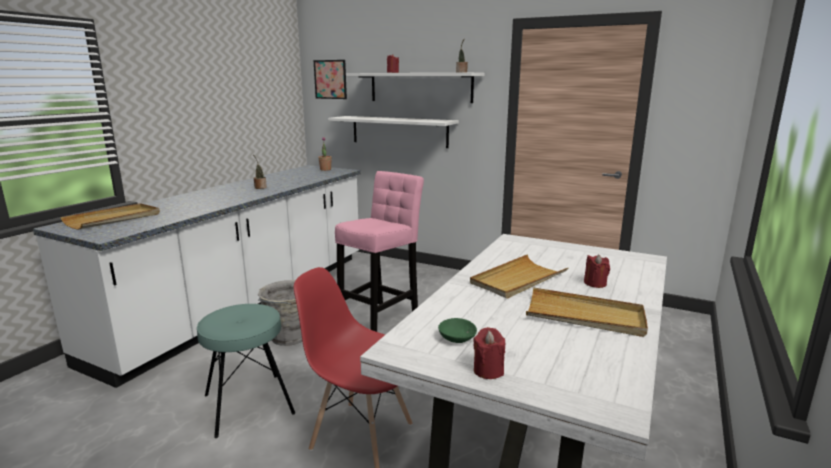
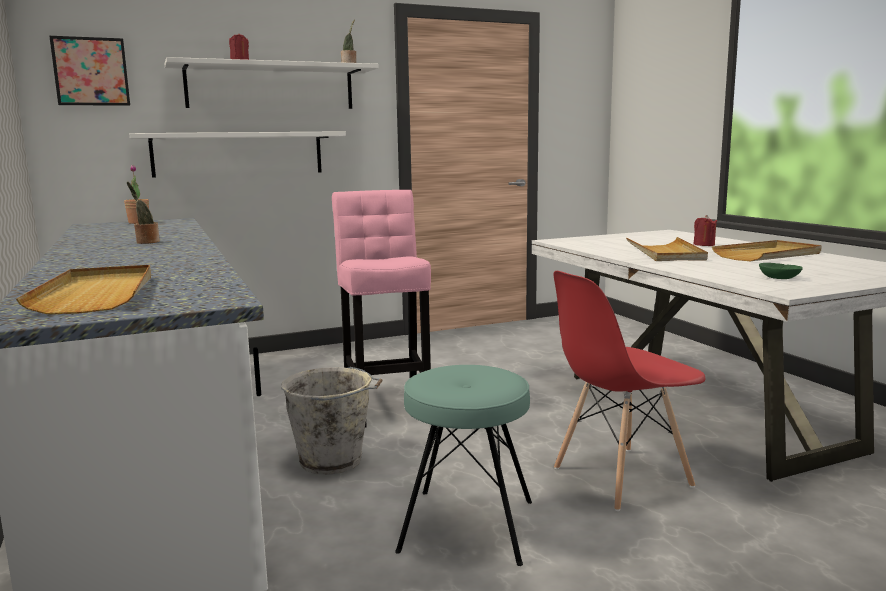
camera: 50 degrees left, 5 degrees down
red candle [473,327,505,379] -> none

